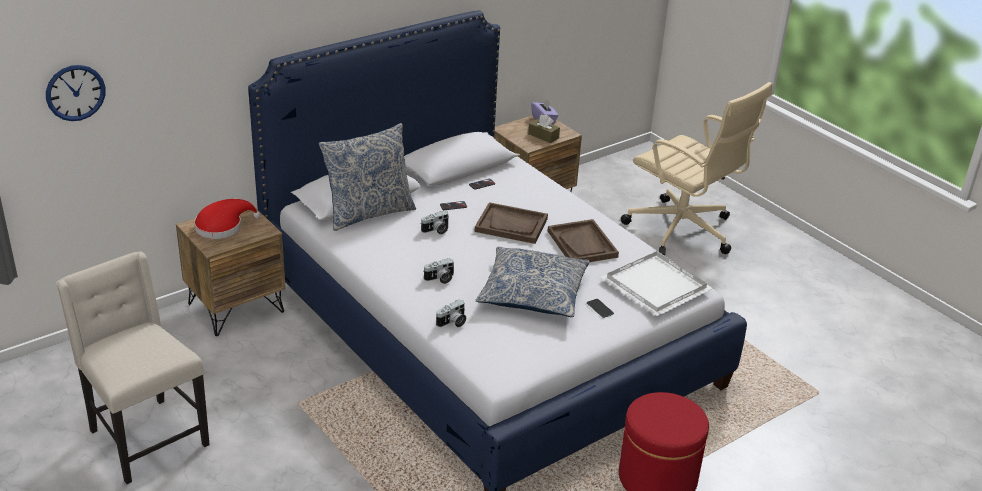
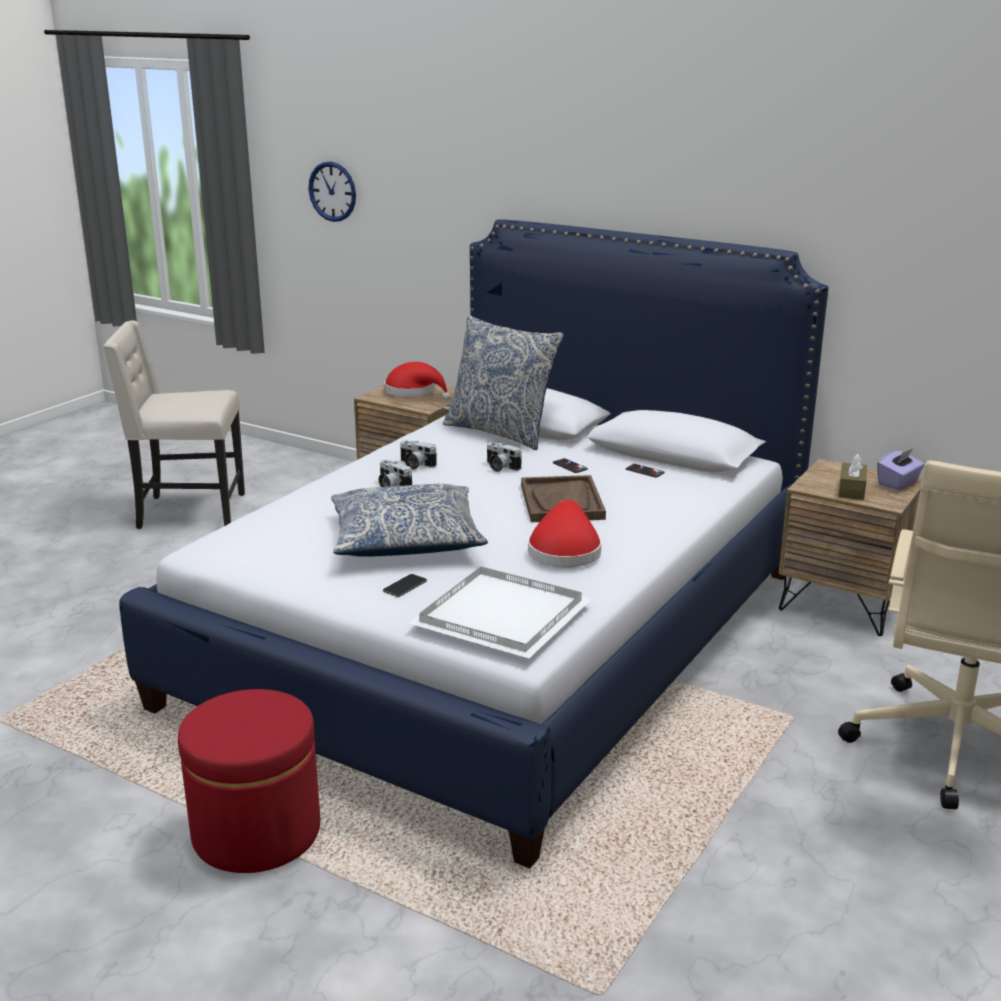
camera: 70 degrees right, 10 degrees down
beige chair [56,251,210,484] -> beige chair turned 120 degrees counterclockwise [103,320,245,529]
camera [436,299,466,327] -> camera moved to [400,440,437,470]
brown tray [548,219,619,262] -> red hat [528,500,601,568]

